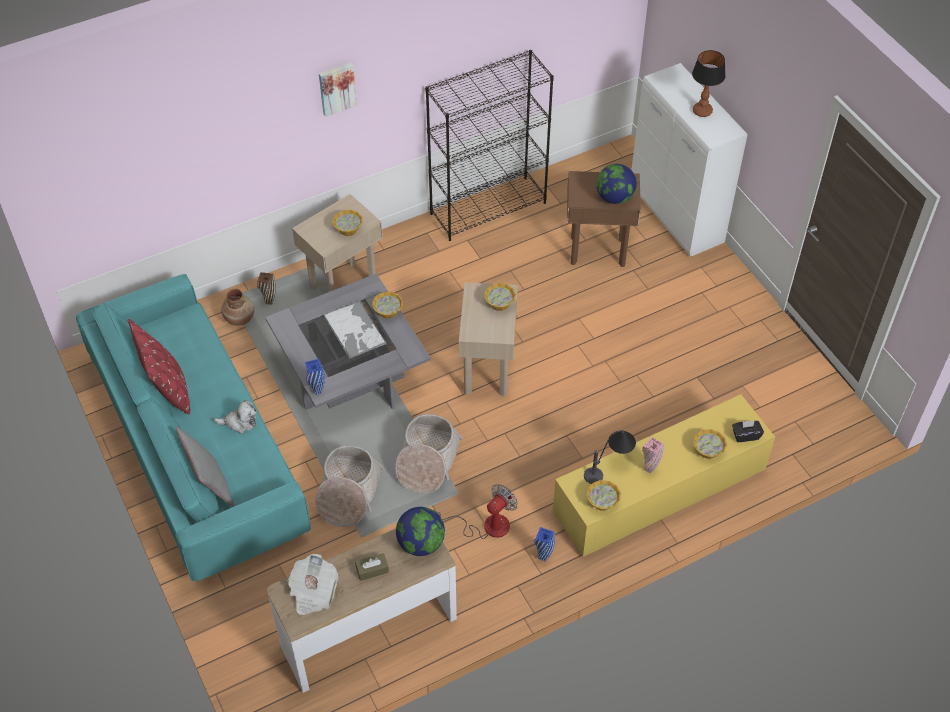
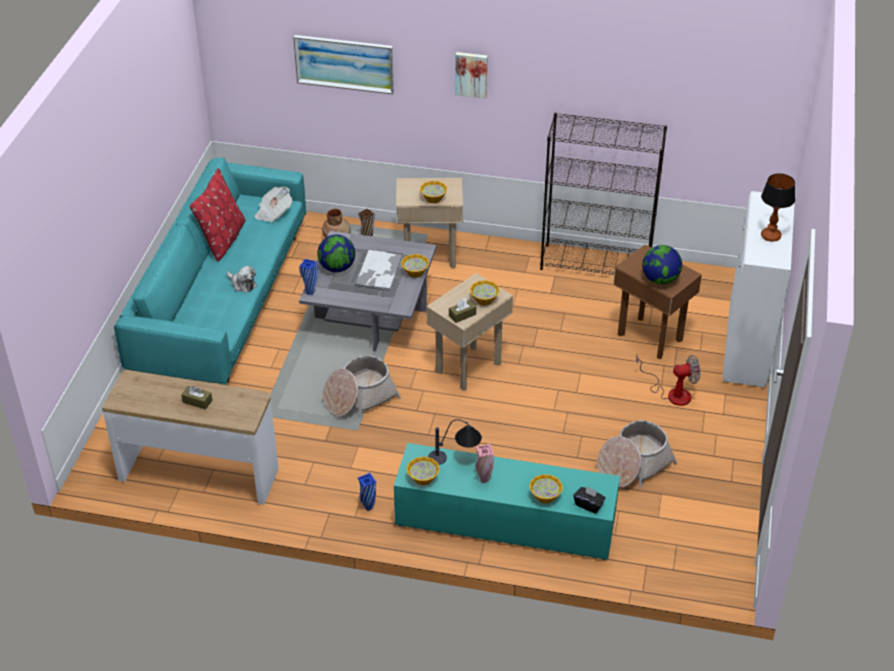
camera: 40 degrees right, 10 degrees down
grey pillow [176,427,234,507] -> none
newspaper [288,554,339,615] -> newspaper moved to [255,187,292,223]
basket [316,445,384,527] -> basket moved to [597,420,677,488]
globe [396,507,445,556] -> globe moved to [317,235,355,272]
fan [434,484,518,539] -> fan moved to [636,355,701,406]
yellow tv stand [553,394,775,557] -> turquoise tv stand [394,443,620,560]
none -> picture [293,35,394,94]
none -> brown tissue box [449,299,476,323]

